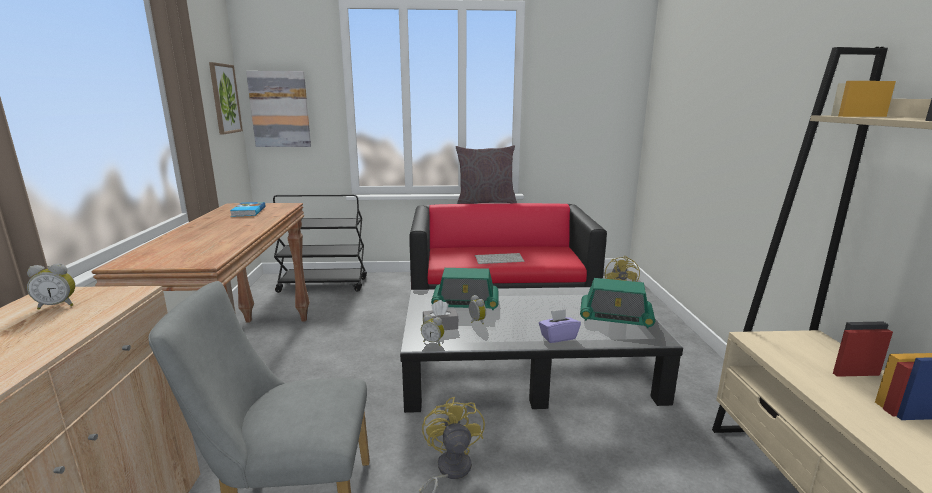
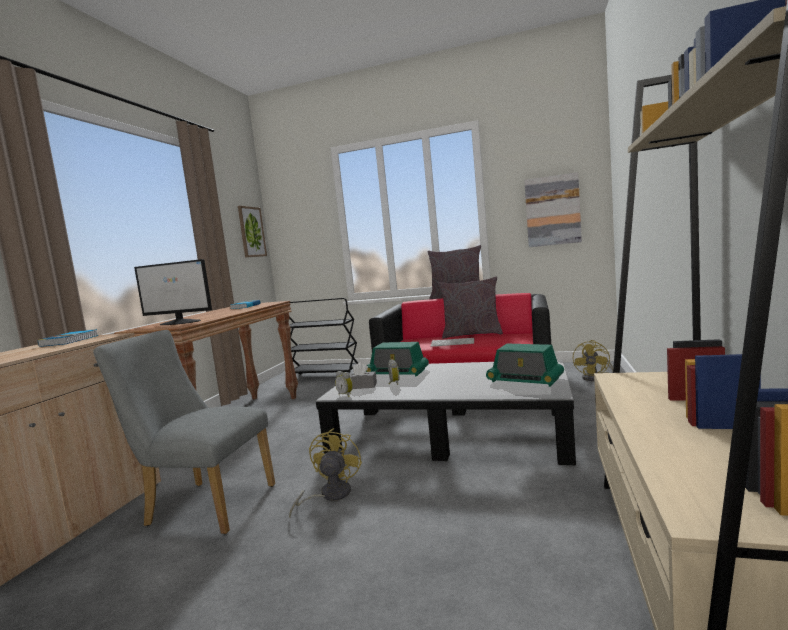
camera: 20 degrees right, 10 degrees down
alarm clock [27,263,75,310] -> book [38,329,98,347]
picture [246,71,311,147] -> picture moved to [524,172,582,247]
purple tissue box [539,309,581,343] -> none
none -> monitor [134,259,212,325]
none -> grey pillow [439,276,503,339]

